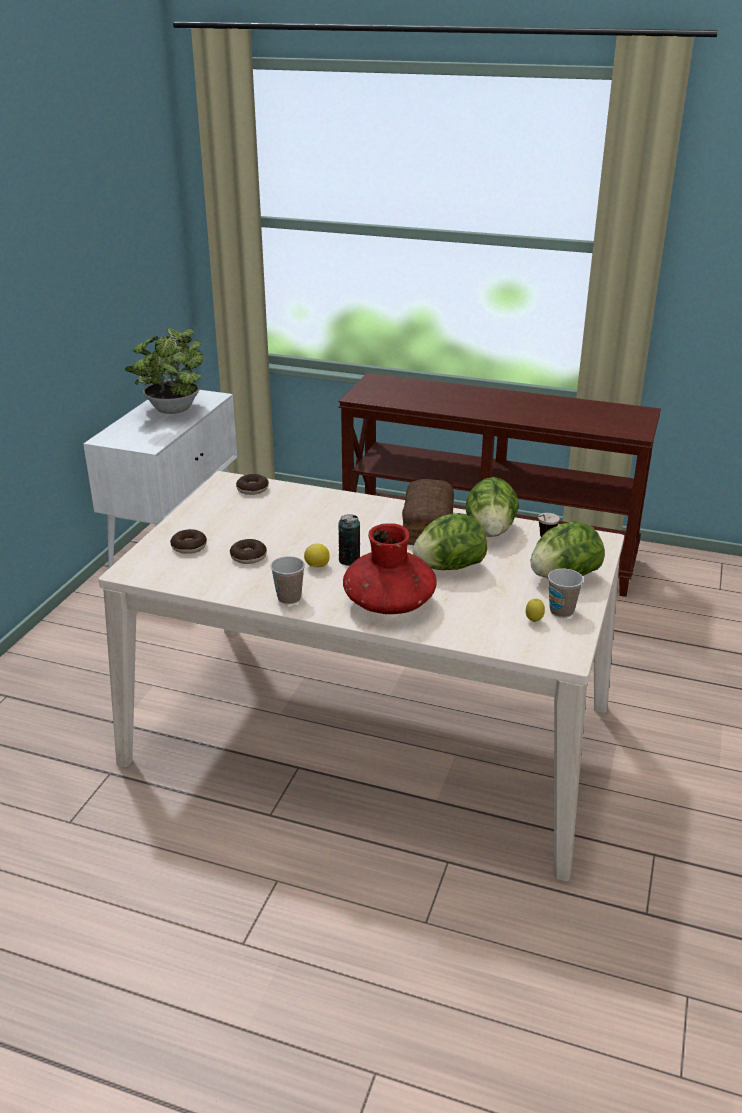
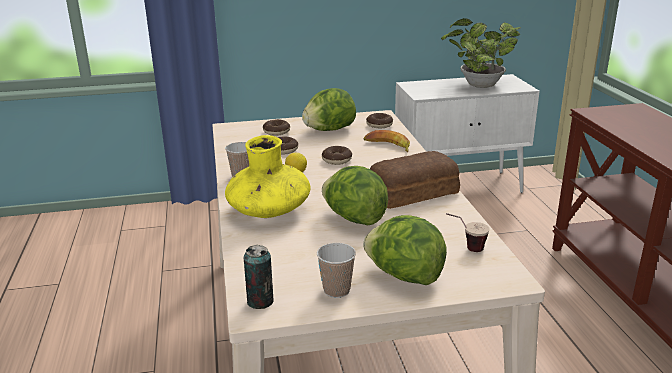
camera: 60 degrees right, 5 degrees down
can [338,514,360,566] -> can moved to [244,245,274,309]
red vase [343,523,437,614] -> yellow vase [225,135,311,218]
lettuce [465,477,519,537] -> lettuce moved to [302,88,356,131]
lemon [526,598,545,622] -> none
none -> donut [322,146,352,165]
none -> banana [363,130,410,152]

